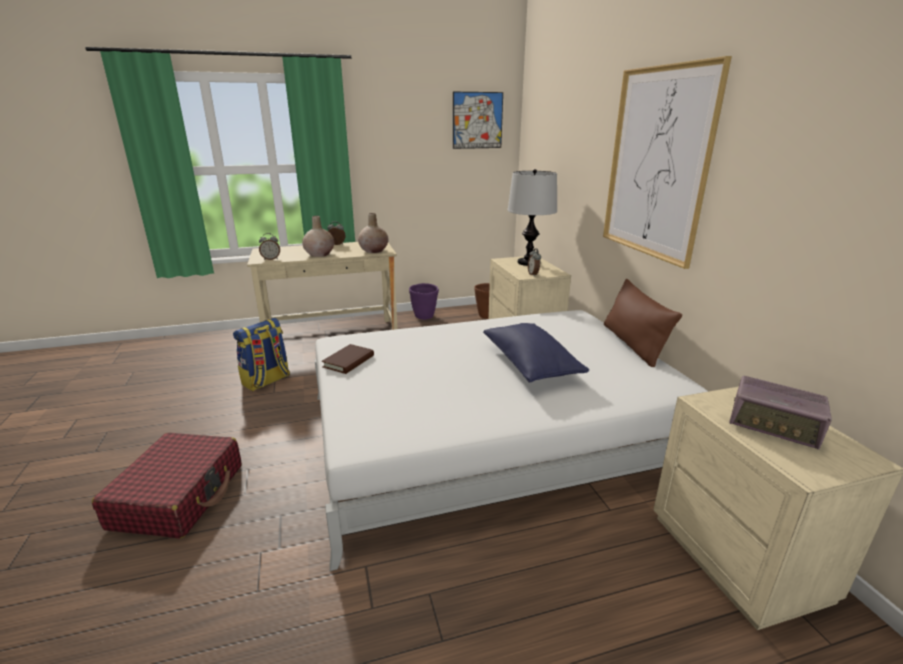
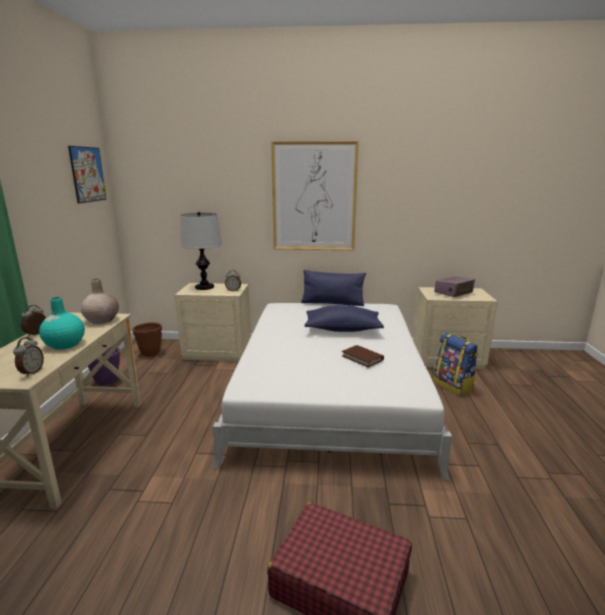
camera: 70 degrees left, 5 degrees down
backpack [233,318,290,391] -> backpack moved to [433,333,478,396]
beige vase [302,216,334,257] -> turquoise vase [39,297,85,350]
brown book [322,344,374,374] -> brown book moved to [342,345,384,368]
brown pillow [604,279,682,367] -> blue pillow [301,270,366,306]

